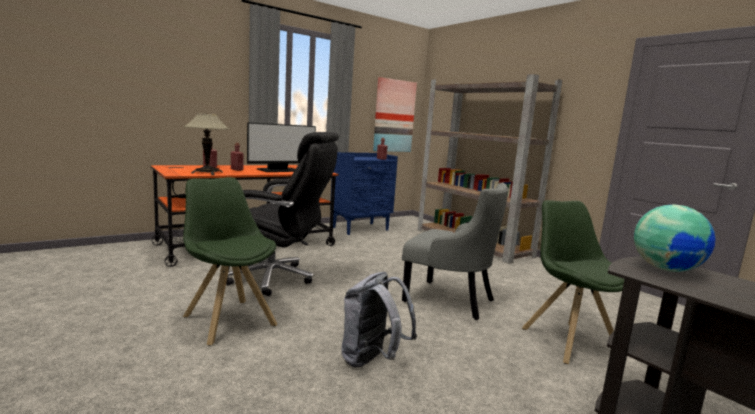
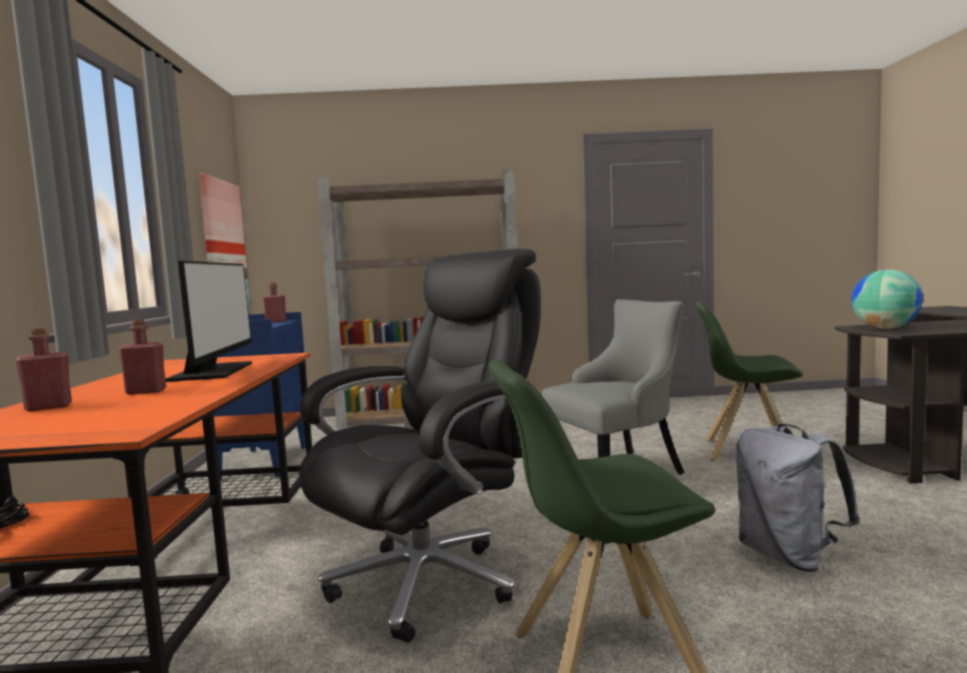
camera: 55 degrees left, 5 degrees down
table lamp [183,113,229,175] -> none

